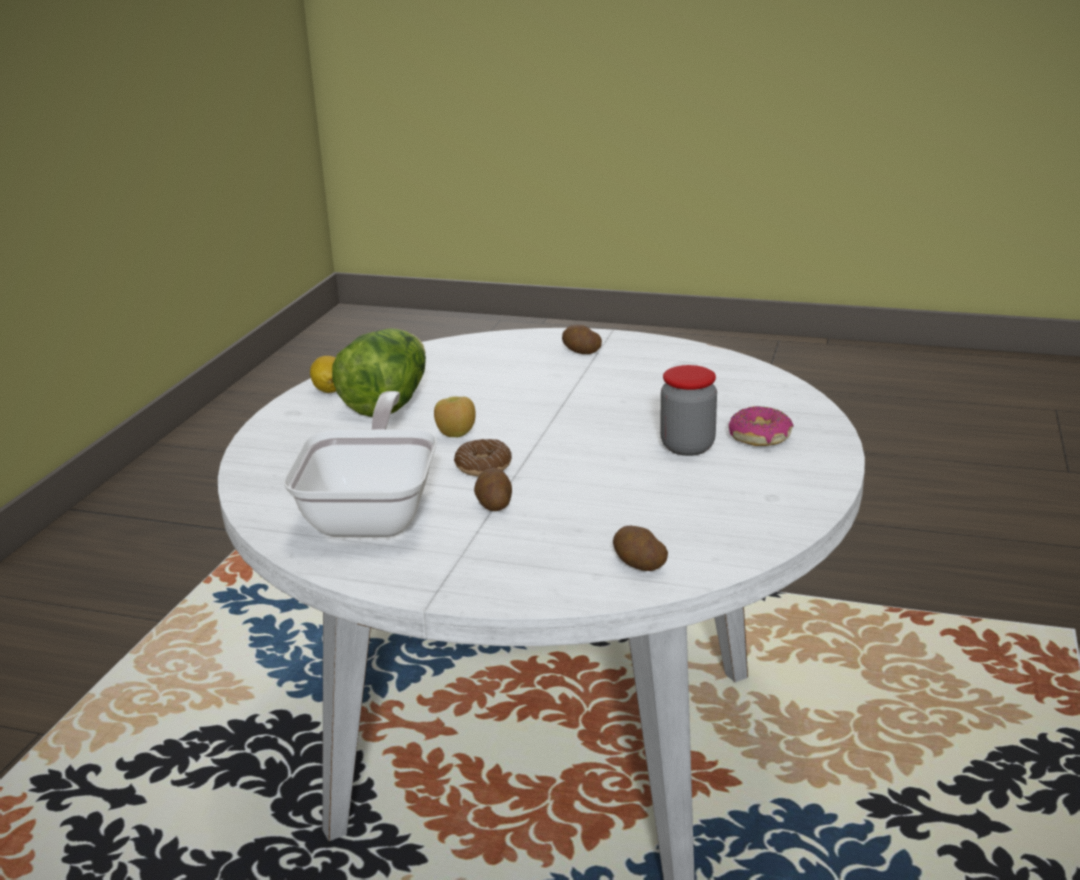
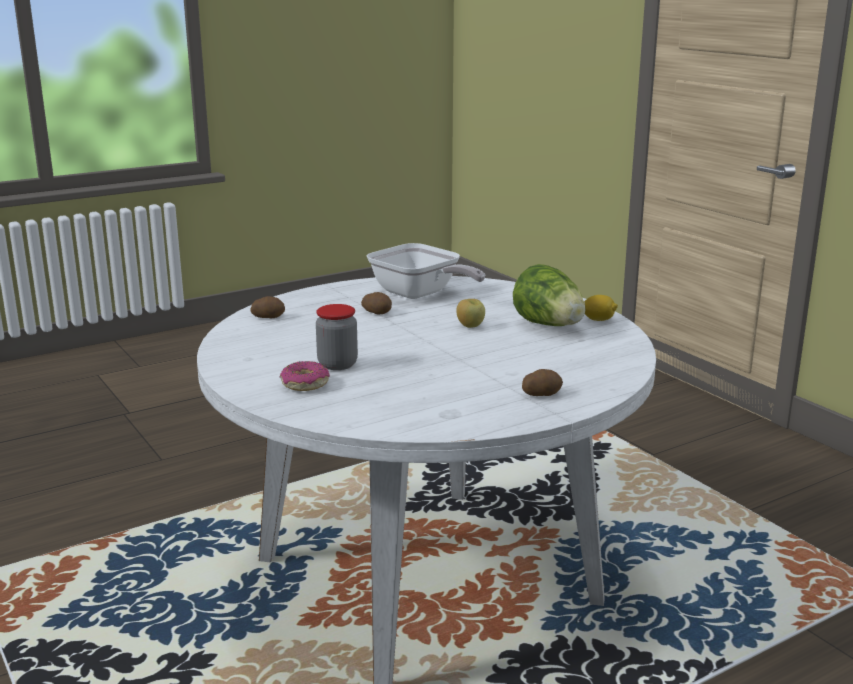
camera: 130 degrees right, 5 degrees down
donut [454,439,512,476] -> none

